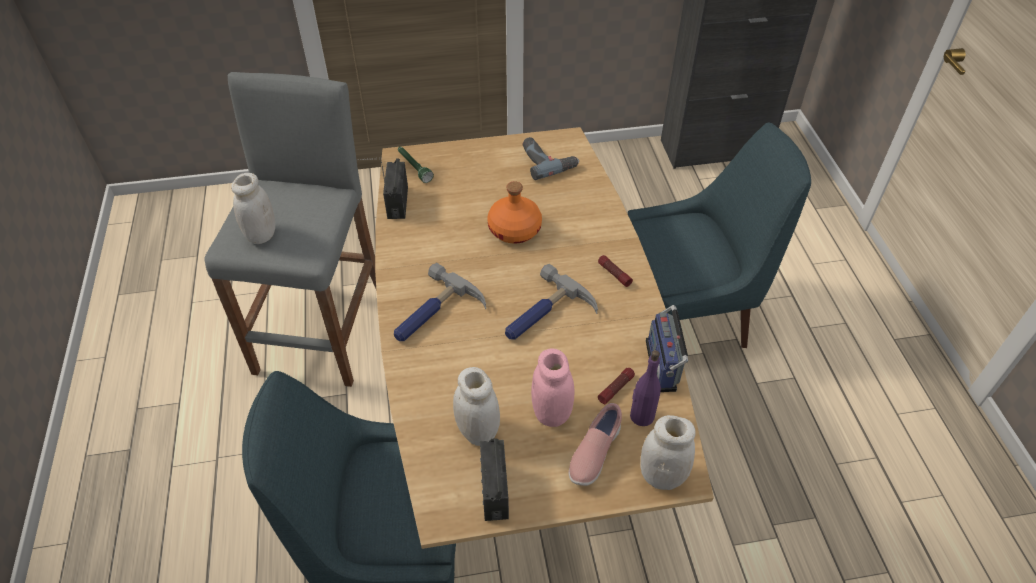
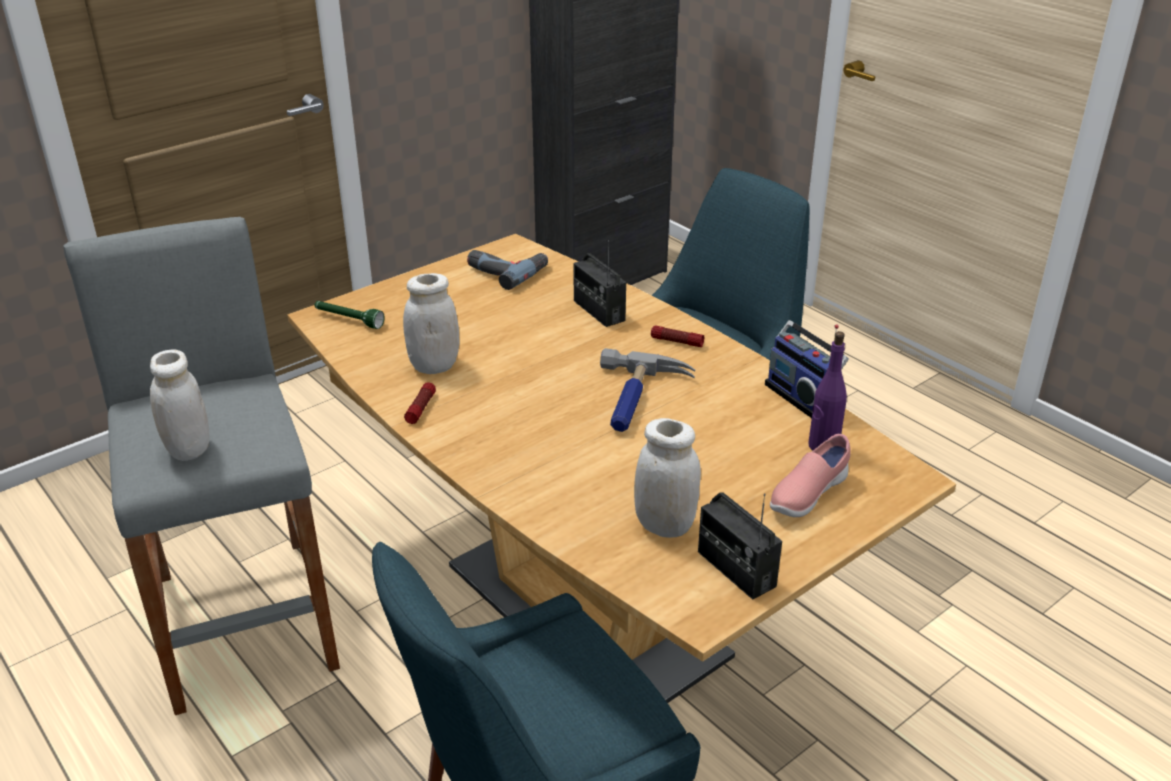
camera: 30 degrees left, 15 degrees down
radio [381,158,408,219] -> radio moved to [573,240,626,327]
hammer [394,263,486,341] -> none
orange bottle [487,181,542,243] -> none
pink jar [531,349,575,427] -> none
pink shoe [569,403,622,486] -> pink shoe turned 45 degrees clockwise [770,434,851,517]
flashlight [598,368,635,404] -> flashlight moved to [404,382,436,424]
white jar [640,415,696,490] -> white jar moved to [403,273,460,374]

